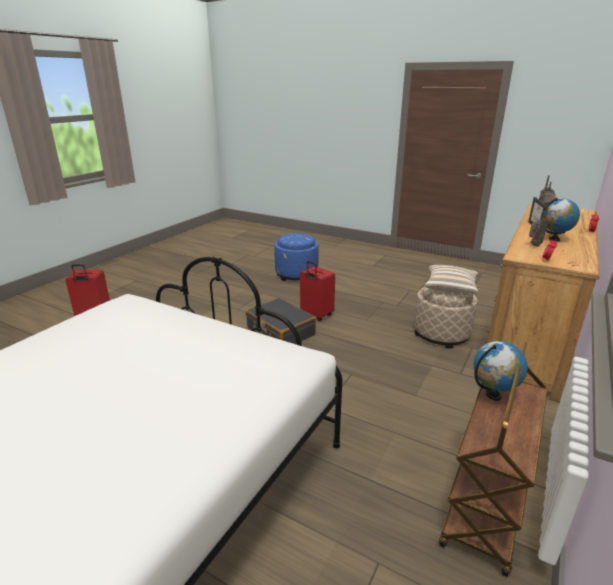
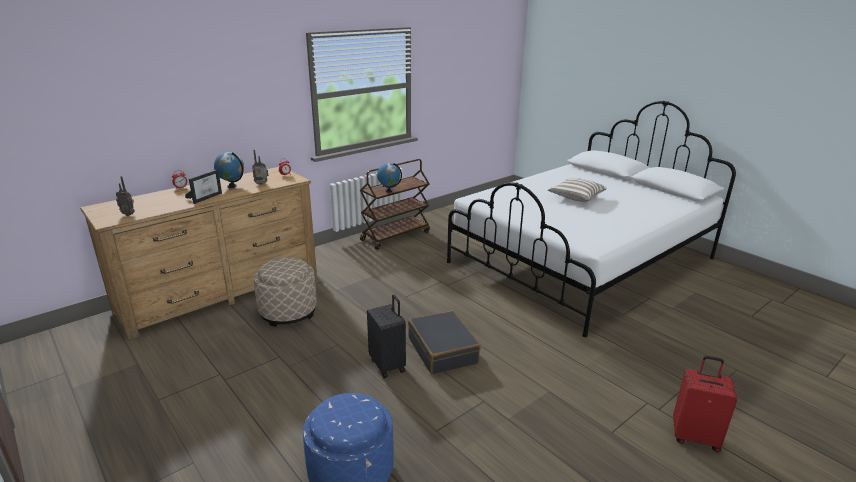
camera: 160 degrees left, 0 degrees up
red suitcase [300,261,335,321] -> black suitcase [367,294,406,378]
pillow [424,265,479,293] -> pillow moved to [548,178,607,202]

